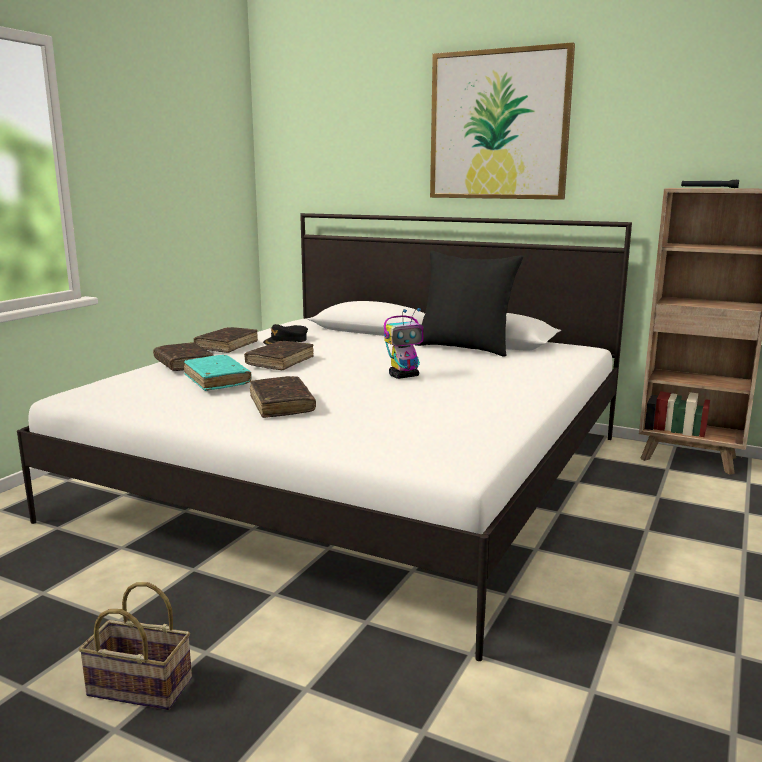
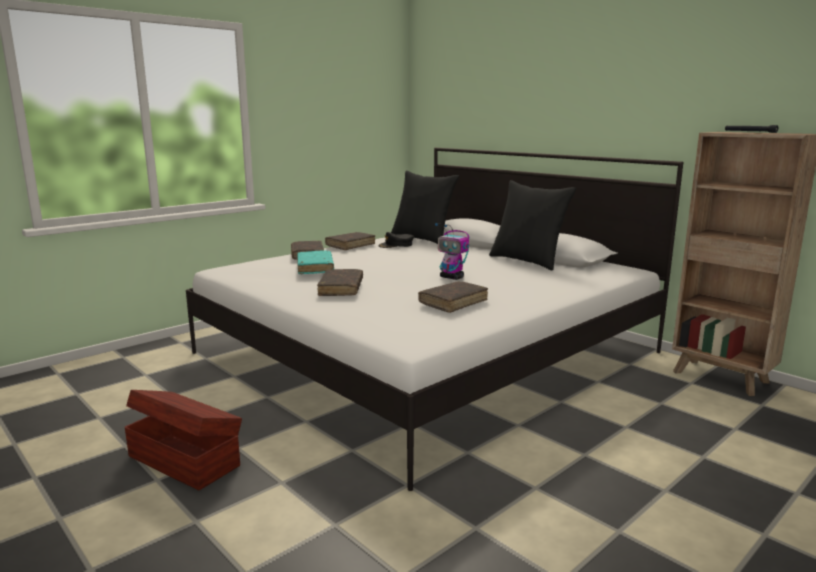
camera: 20 degrees right, 0 degrees up
basket [78,582,192,710] -> brown storage box [125,390,242,490]
brown book [244,341,314,370] -> brown book moved to [418,281,488,313]
toy robot [384,308,424,379] -> toy robot turned 45 degrees clockwise [435,223,469,280]
picture [430,42,575,200] -> none
none -> black pillow [391,171,459,244]

